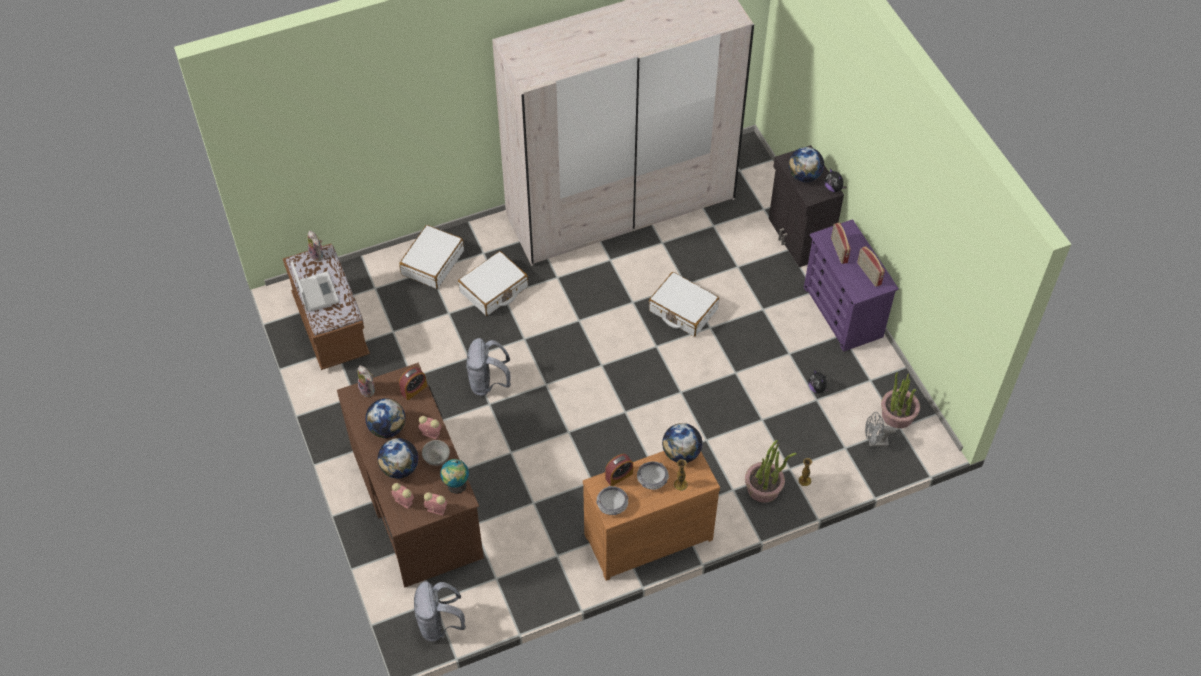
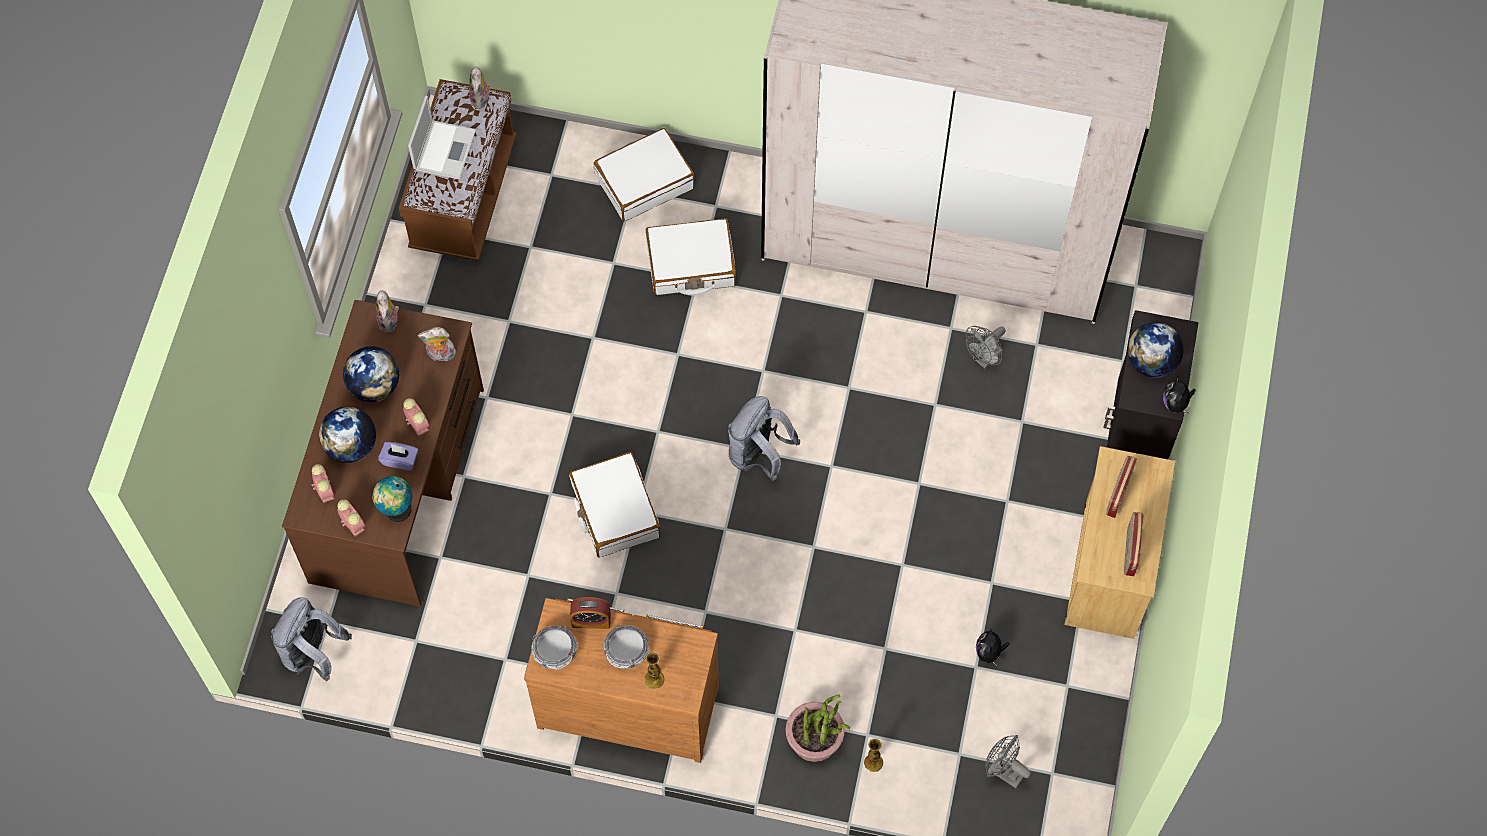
camera: 35 degrees right, 10 degrees up
alarm clock [399,367,427,400] -> plush toy [418,327,456,362]
grey bowl [422,440,450,466] -> purple tissue box [378,442,418,471]
grey backpack [466,338,511,396] -> grey backpack moved to [728,396,800,481]
white suitcase [649,272,719,337] -> white suitcase moved to [569,452,661,558]
globe [662,423,703,463] -> none
purple dresser [804,219,899,352] -> beige dresser [1064,446,1175,639]
potted plant [881,372,920,428] -> none
none -> grey fan [965,326,1006,368]

